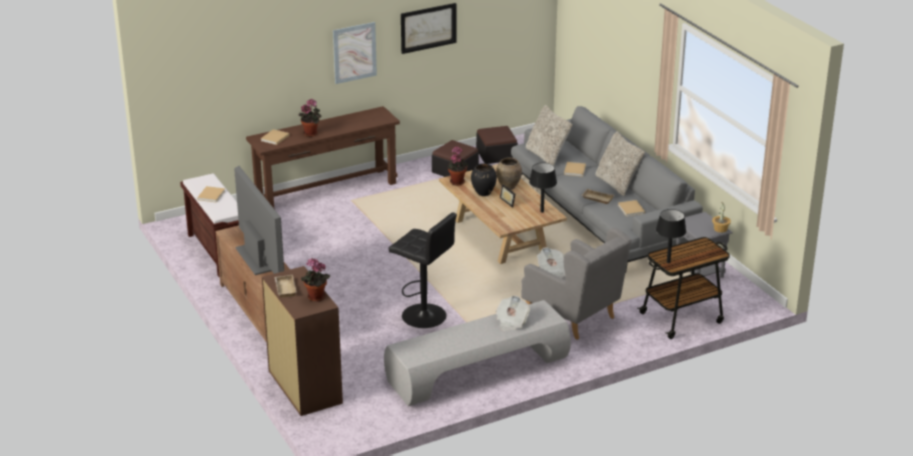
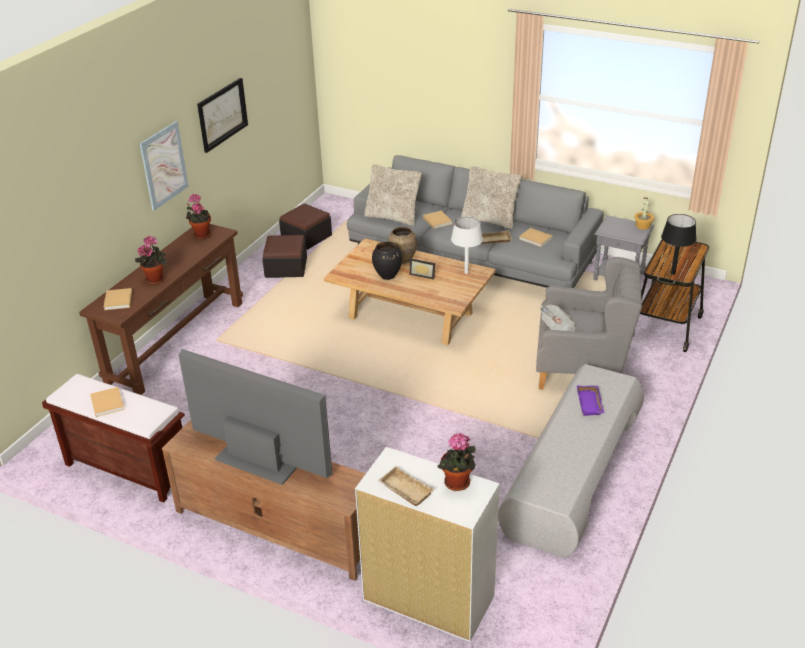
camera: 35 degrees left, 5 degrees up
brown cabinet [262,266,343,416] -> white cabinet [355,447,500,642]
black stool [388,212,457,328] -> none
potted plant [447,147,468,186] -> potted plant moved to [186,194,211,240]
newspaper [496,295,530,331] -> purple tray [577,386,604,416]
black table lamp [529,163,557,213] -> white table lamp [451,217,483,274]

